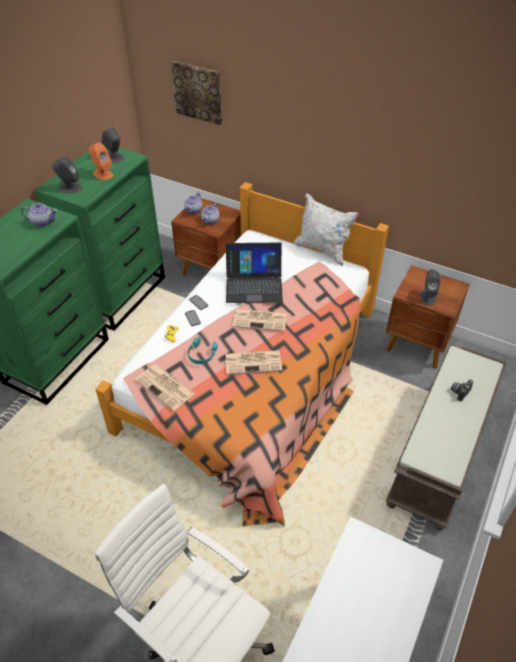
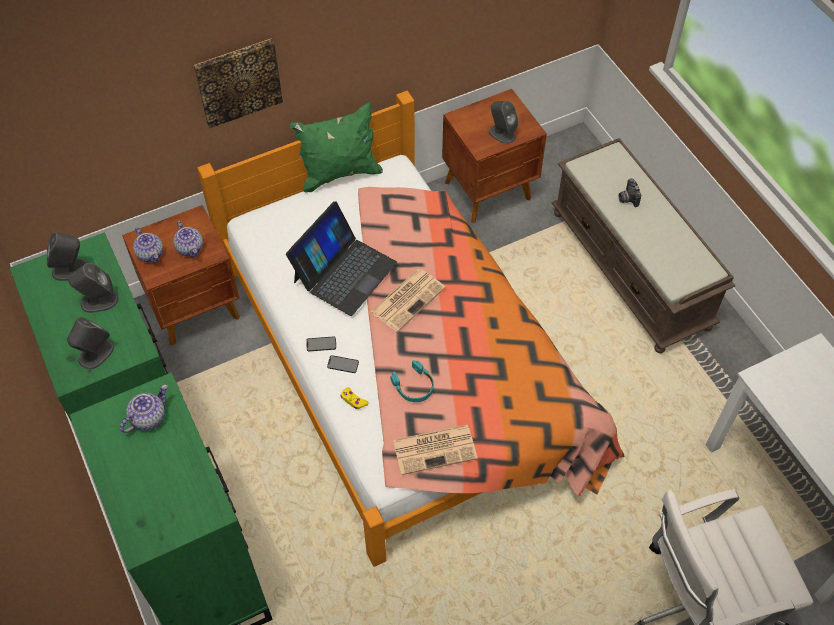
camera: 55 degrees left, 10 degrees up
orange speaker [89,143,113,180] -> grey speaker [68,263,118,313]
picture [171,61,222,125] -> picture moved to [194,39,283,128]
newspaper [225,350,282,375] -> none
white pillow [294,193,358,266] -> green pillow [290,102,383,193]

